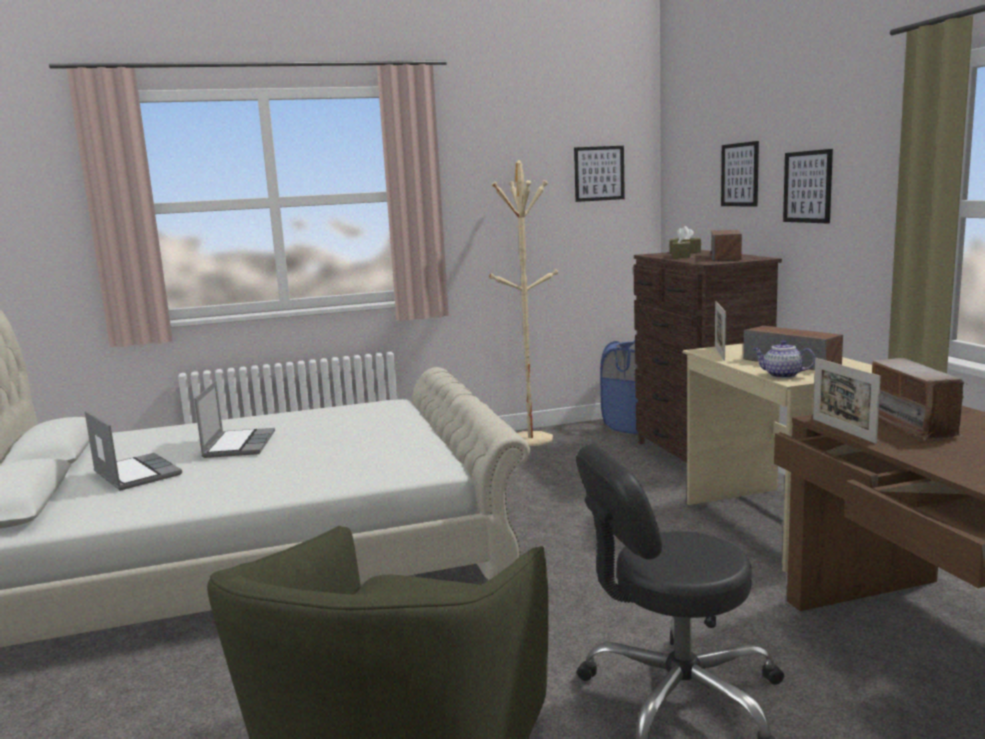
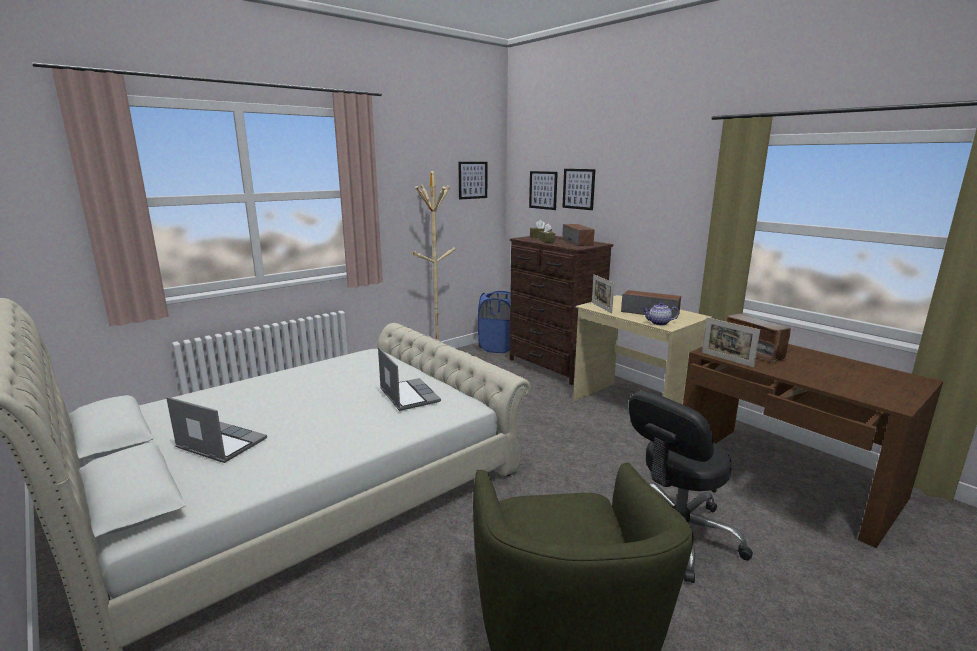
camera: 25 degrees left, 5 degrees up
laptop [194,381,275,458] -> laptop moved to [378,347,441,411]
picture [783,149,833,224] -> picture moved to [529,171,558,210]

